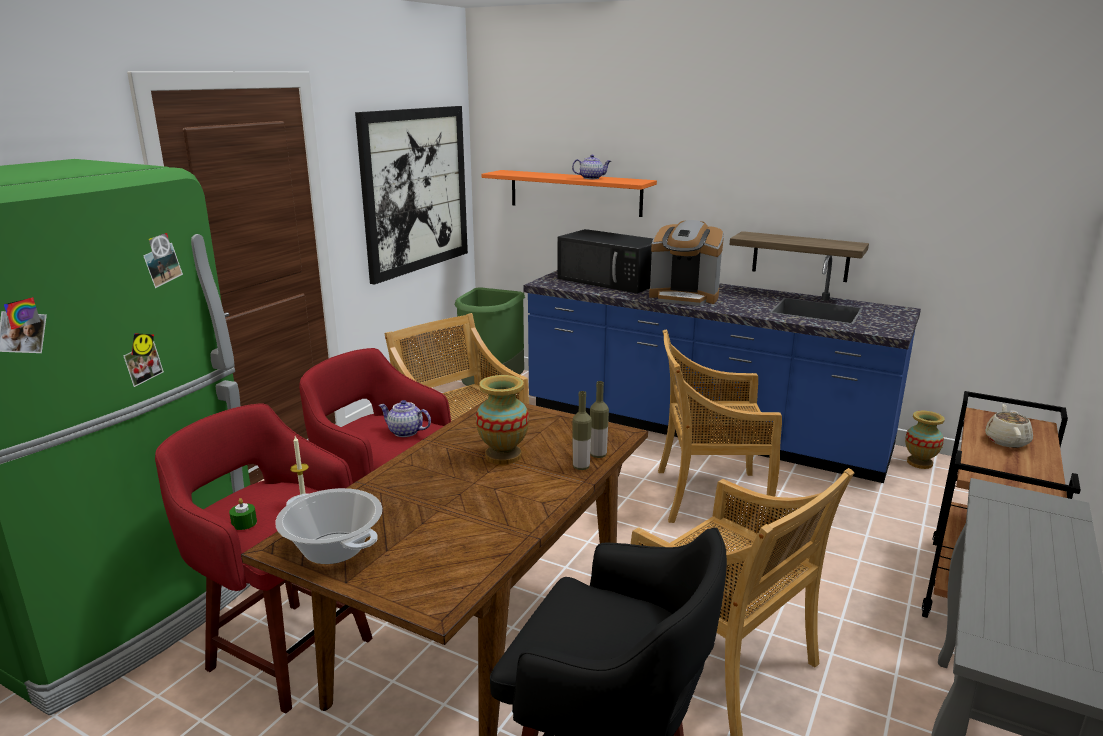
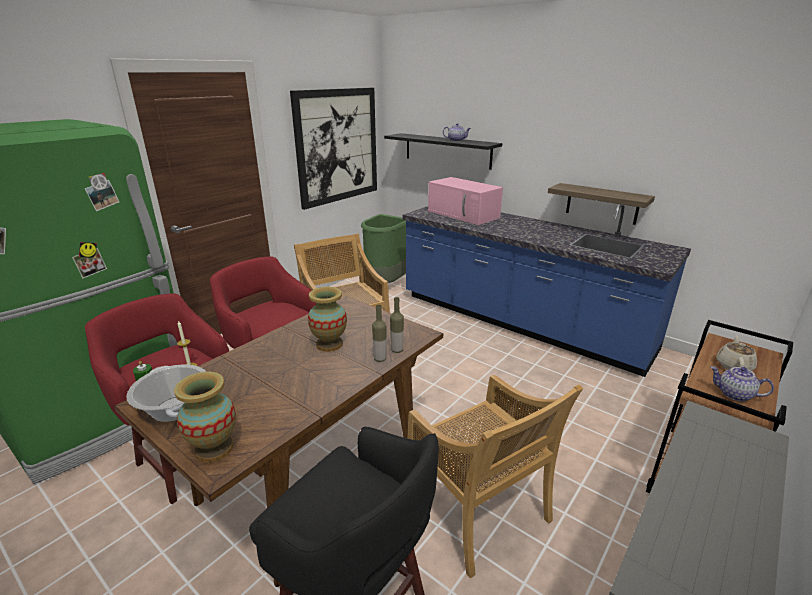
camera: 10 degrees right, 5 degrees up
teapot [379,400,431,437] -> teapot moved to [710,366,774,401]
orange shelf [481,170,657,217] -> black shelf [384,133,502,170]
black microwave [557,229,653,294] -> pink microwave [428,177,503,225]
coffee machine [649,220,724,306] -> none
beige chair [658,329,782,523] -> none
vase [905,411,945,469] -> vase moved to [174,371,236,462]

